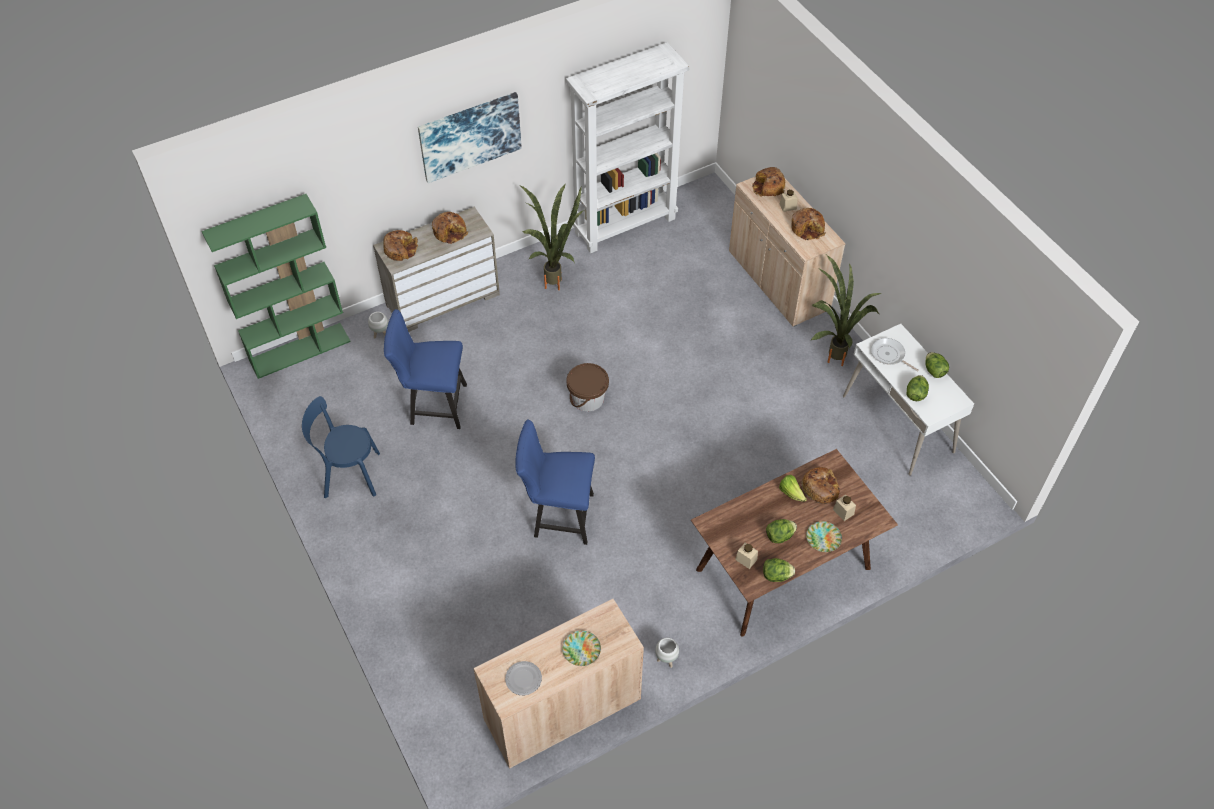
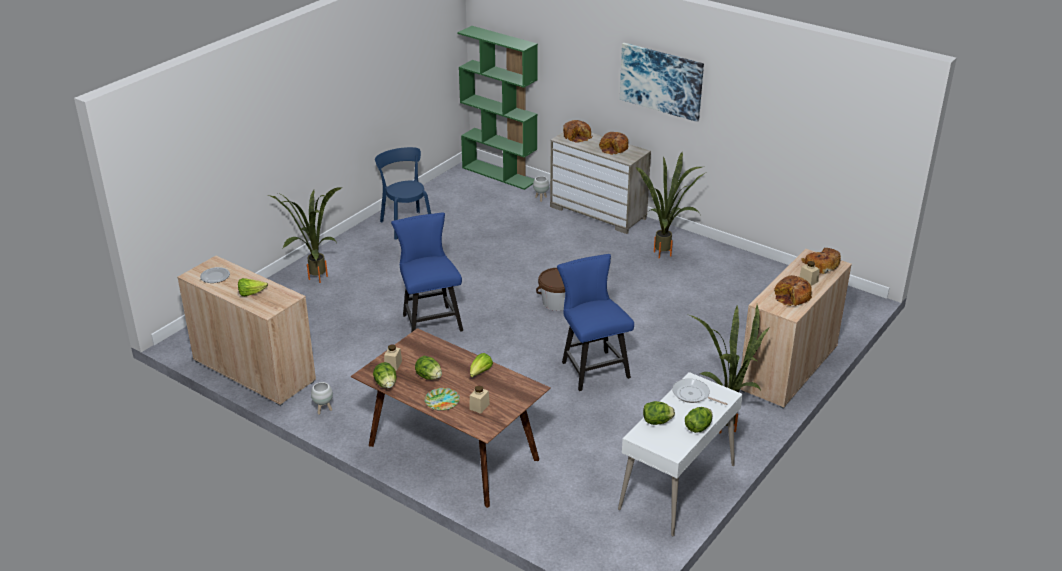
camera: 65 degrees right, 20 degrees down
blue chair [384,309,467,429] -> blue chair moved to [557,254,634,391]
plate [562,631,601,666] -> lettuce [238,278,268,296]
white bookcase [566,42,689,253] -> none
bread [801,467,840,504] -> none
frying pan [871,338,919,371] -> frying pan turned 75 degrees counterclockwise [672,379,728,405]
none -> potted plant [269,187,342,283]

